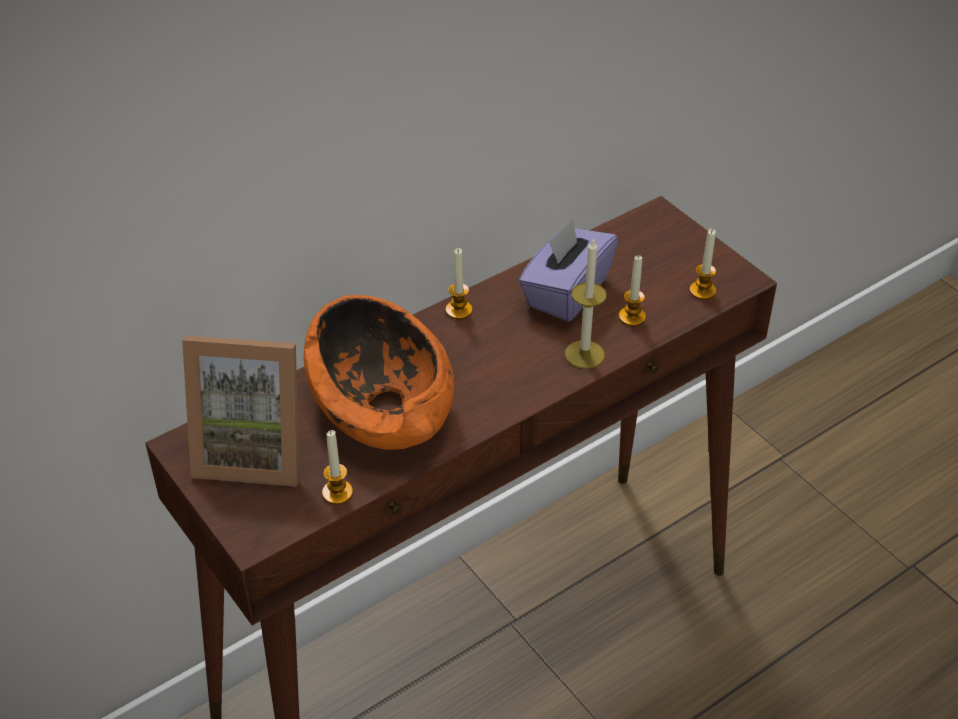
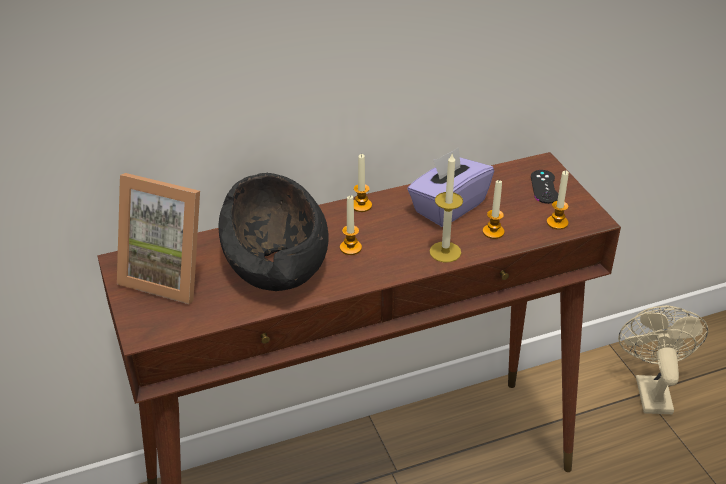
camera: 15 degrees right, 5 degrees down
orange bowl [304,295,454,450] -> black bowl [219,172,329,291]
candle [322,430,353,505] -> candle moved to [340,196,362,255]
none -> black game controller [531,170,558,204]
none -> beige fan [618,305,708,414]

